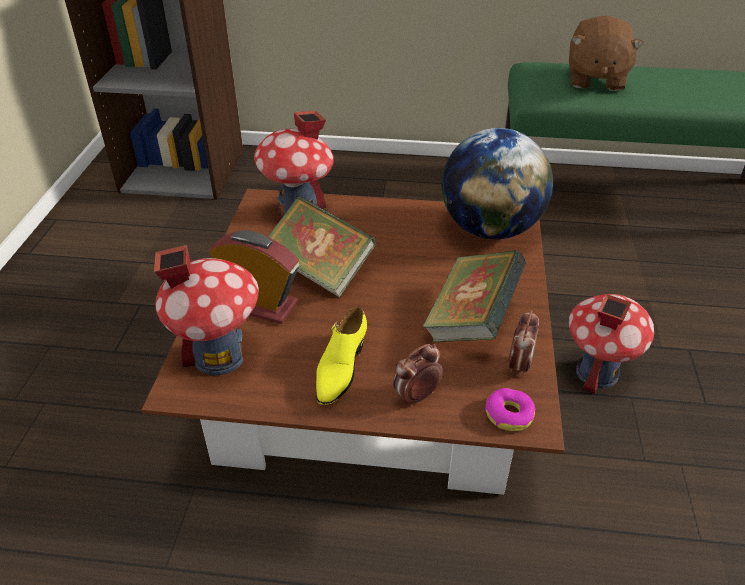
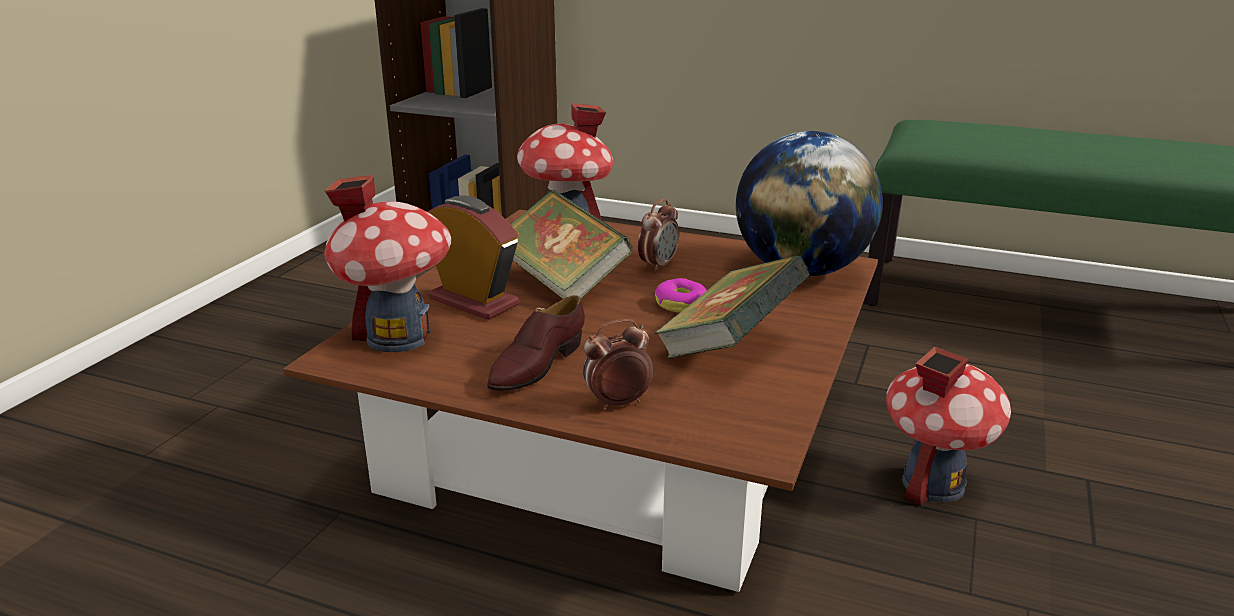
camera: 15 degrees right, 15 degrees down
yellow shoe [316,307,367,405] -> brown shoe [487,295,585,391]
donut [485,388,535,431] -> donut moved to [655,278,707,312]
alarm clock [509,310,539,378] -> alarm clock moved to [638,199,679,272]
brown plush toy [569,15,644,91] -> none

